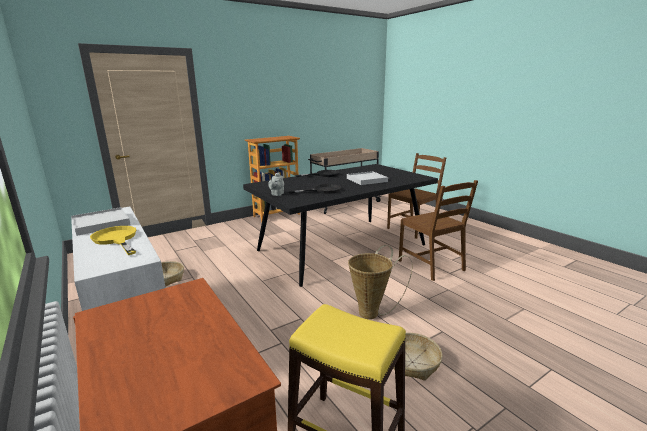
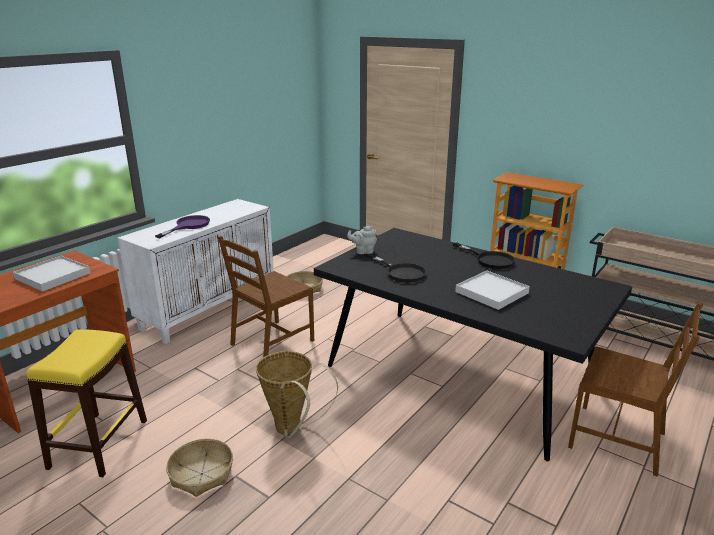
camera: 70 degrees right, 5 degrees up
white tray [71,207,131,236] -> white tray moved to [13,256,90,291]
yellow frying pan [90,226,136,255] -> purple frying pan [155,215,210,238]
brown chair [399,180,478,281] -> brown chair moved to [218,236,314,357]

